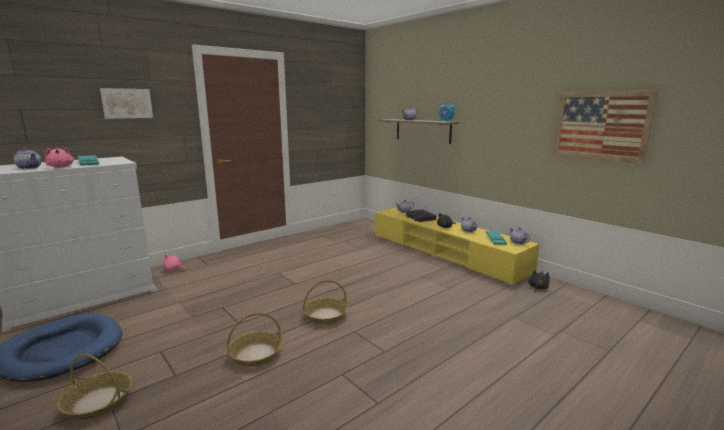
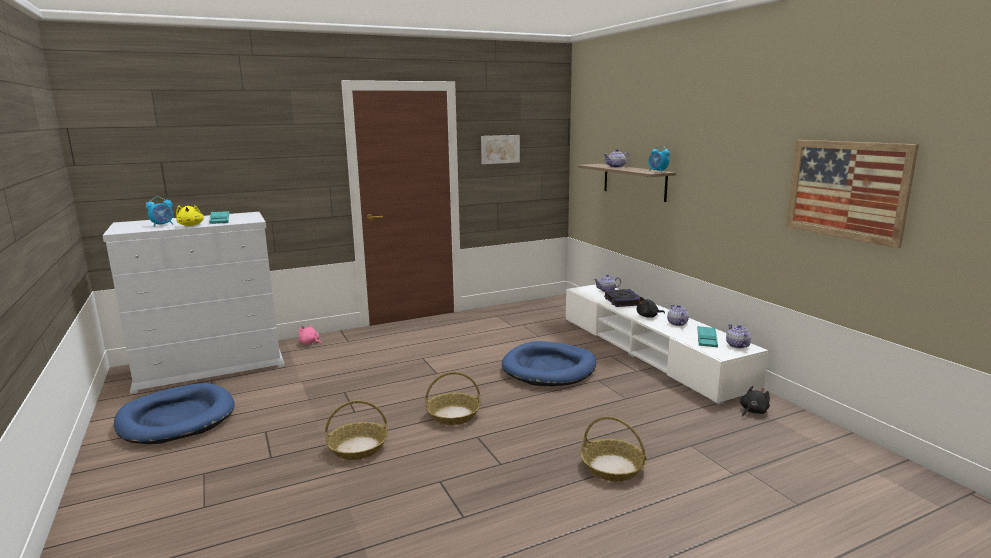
camera: 15 degrees right, 0 degrees up
teapot [14,148,41,169] -> alarm clock [146,197,173,227]
pink plush toy [45,148,74,168] -> yellow plush toy [176,205,204,226]
basket [57,354,132,420] -> basket moved to [581,416,647,481]
picture [100,88,153,119] -> picture moved to [481,135,520,164]
yellow tv stand [375,207,539,286] -> white tv stand [566,284,768,405]
none -> blue dog bed [502,341,596,386]

